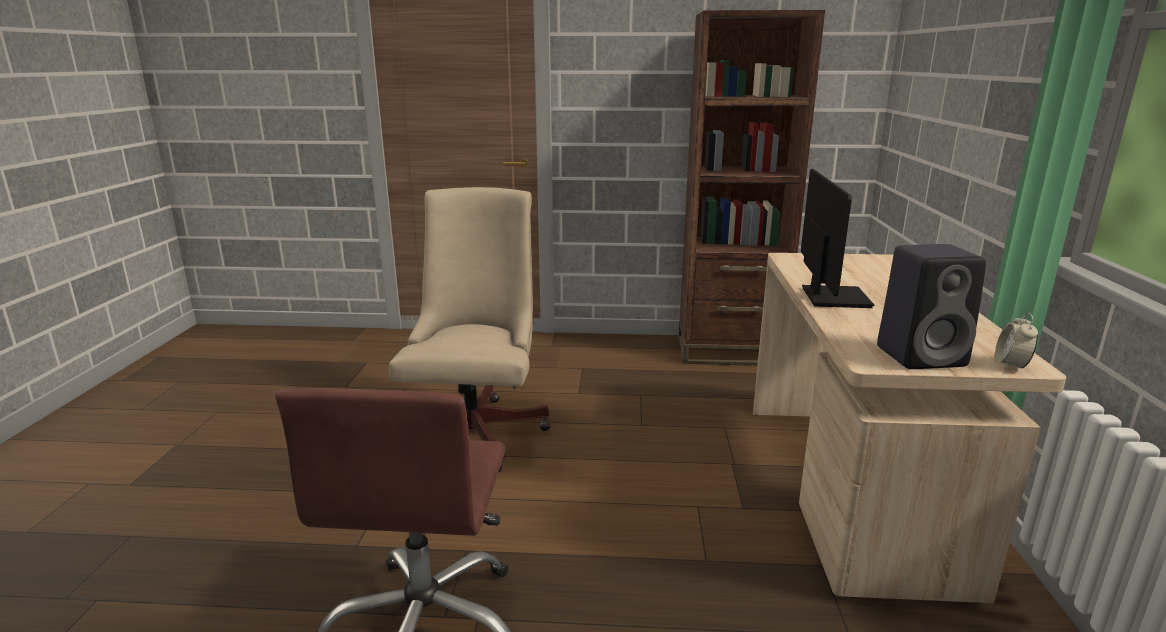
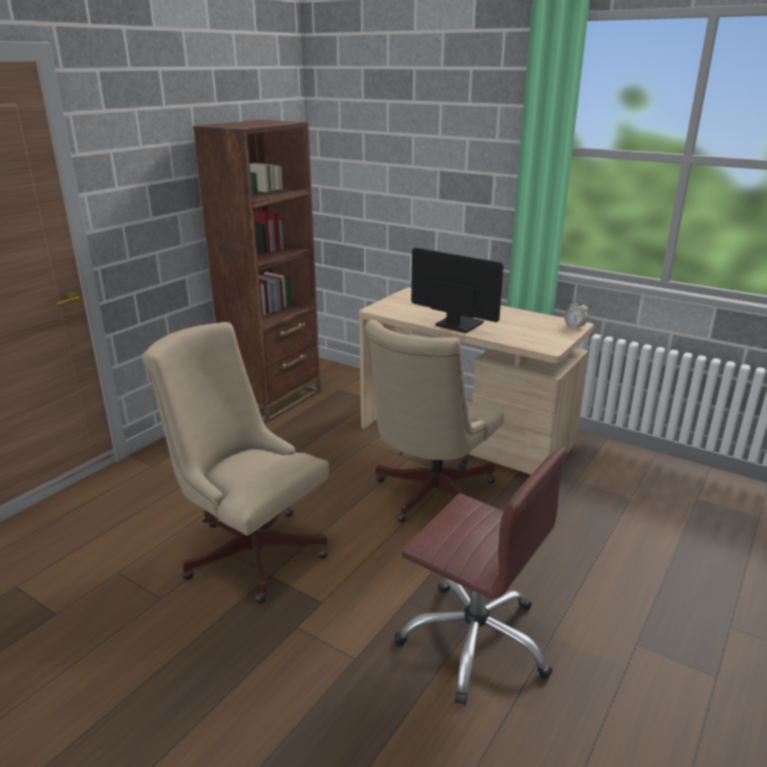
camera: 60 degrees left, 5 degrees up
black speaker [877,244,986,369] -> none
none -> beige office chair [365,320,504,522]

